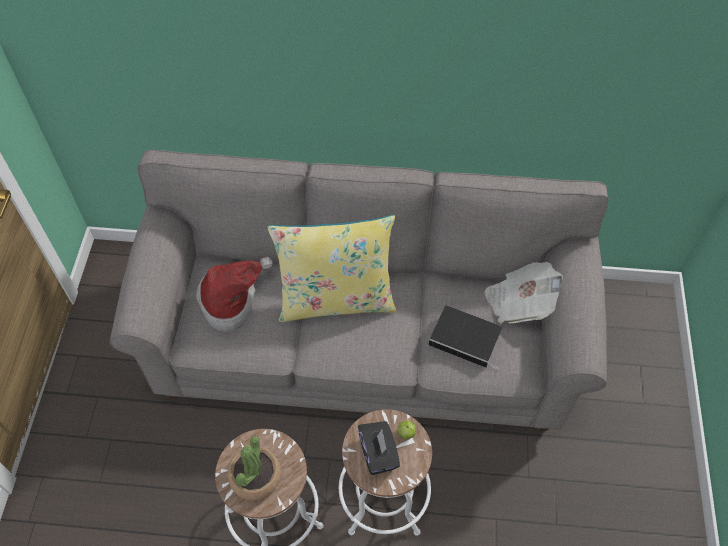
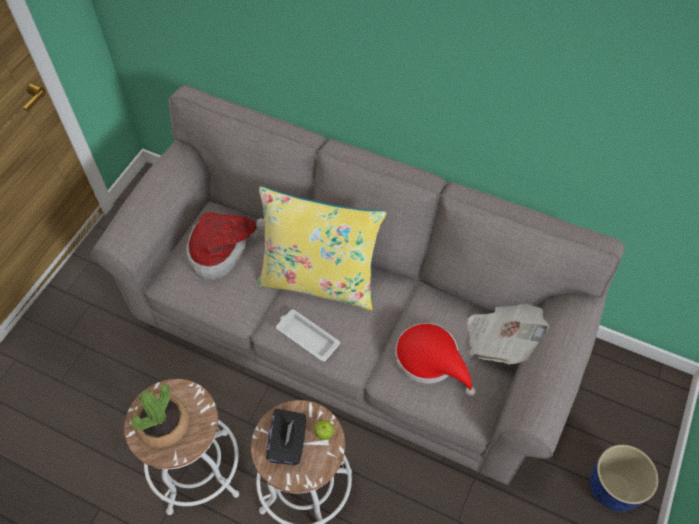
camera: 20 degrees right, 0 degrees up
book [429,305,502,370] -> red hat [395,323,475,396]
none -> white tray [276,309,340,362]
none -> planter [590,444,659,511]

